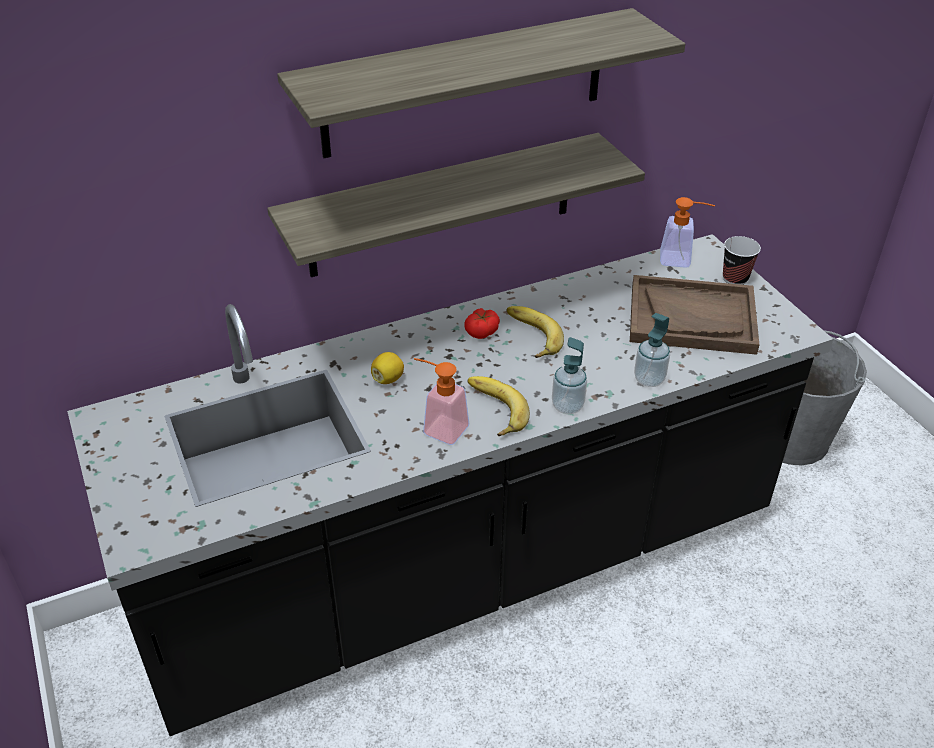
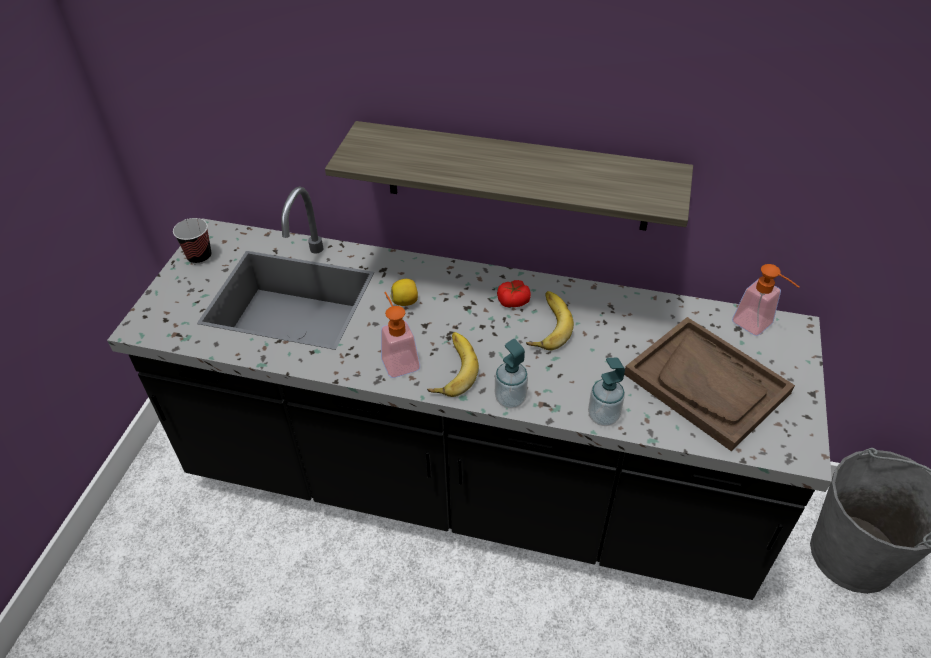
camera: 40 degrees right, 5 degrees up
shelf [277,8,685,158] -> none
cup [723,236,761,285] -> cup moved to [173,218,212,265]

